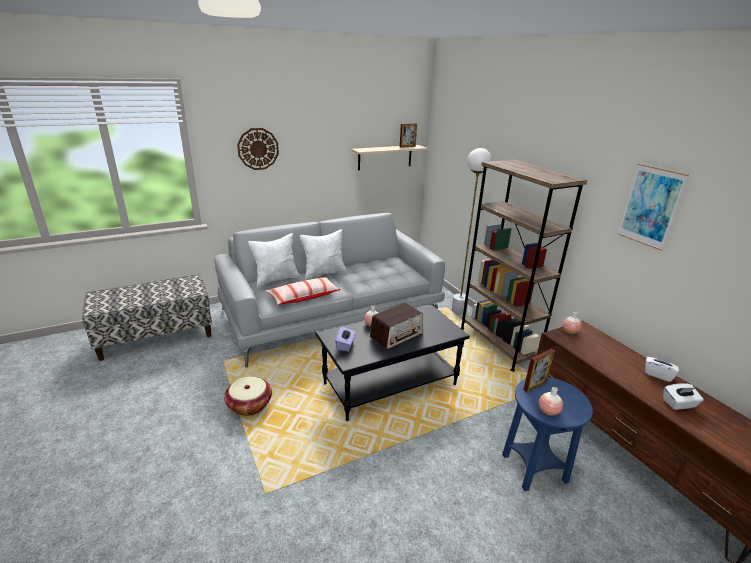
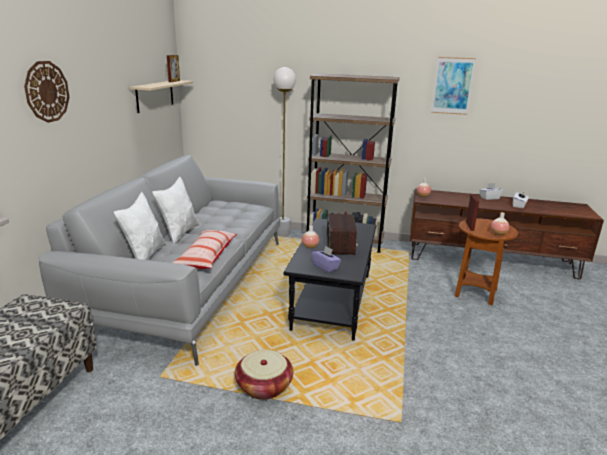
camera: 50 degrees left, 5 degrees down
blue side table [502,377,593,491] -> brown side table [455,218,518,305]

